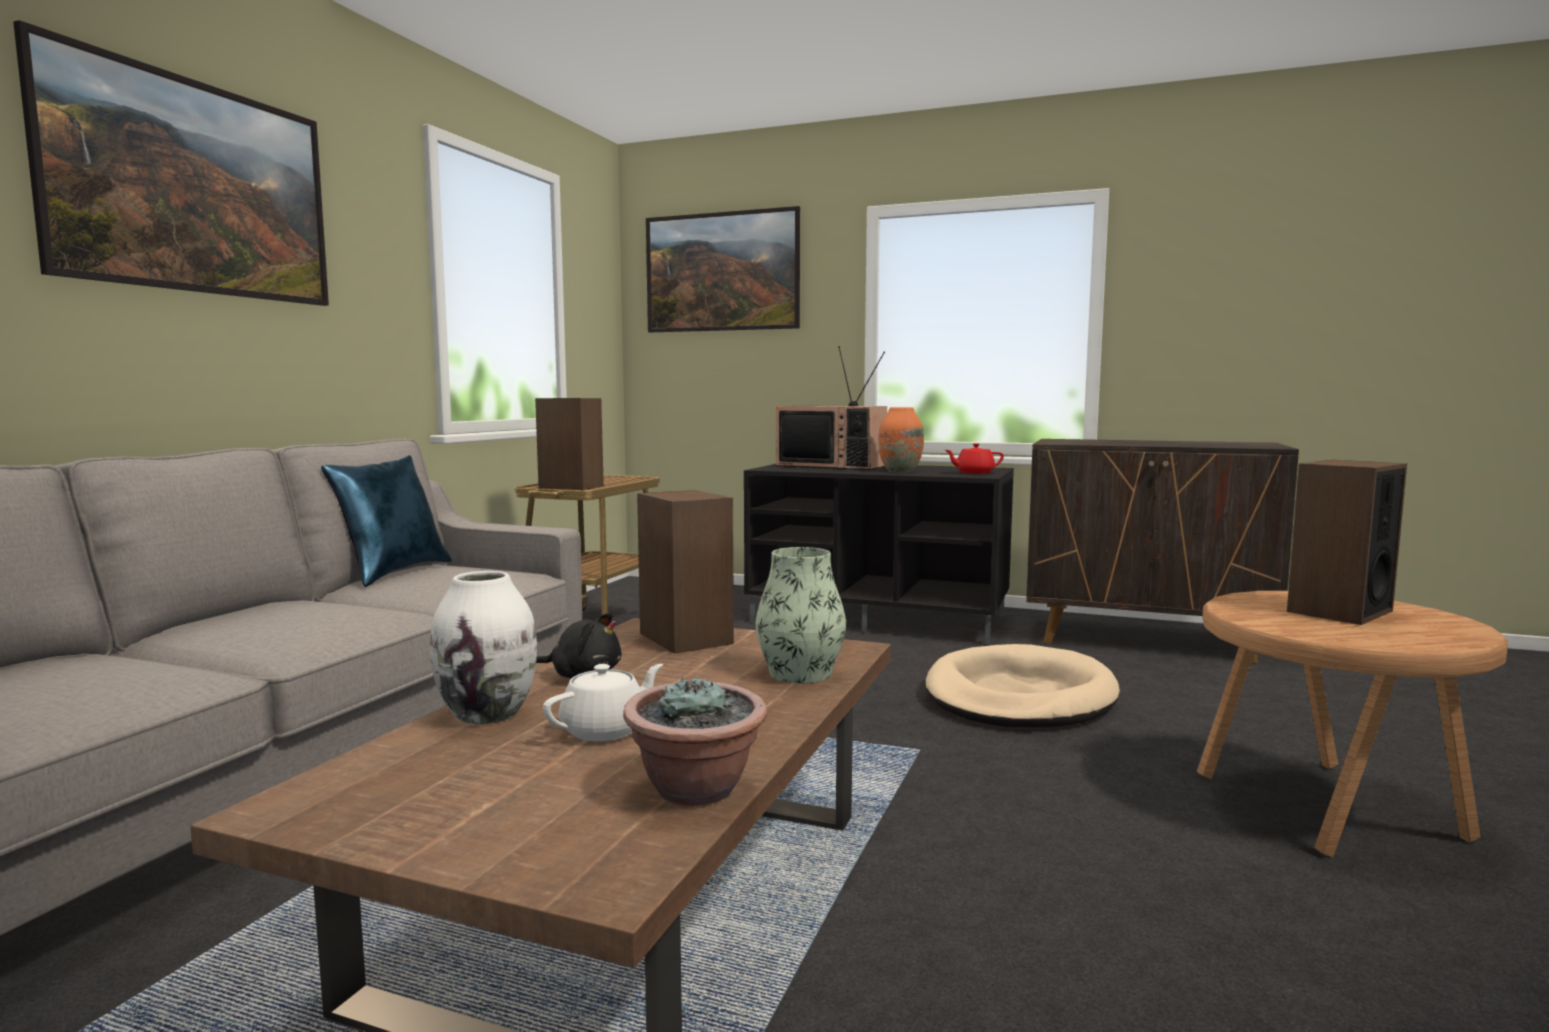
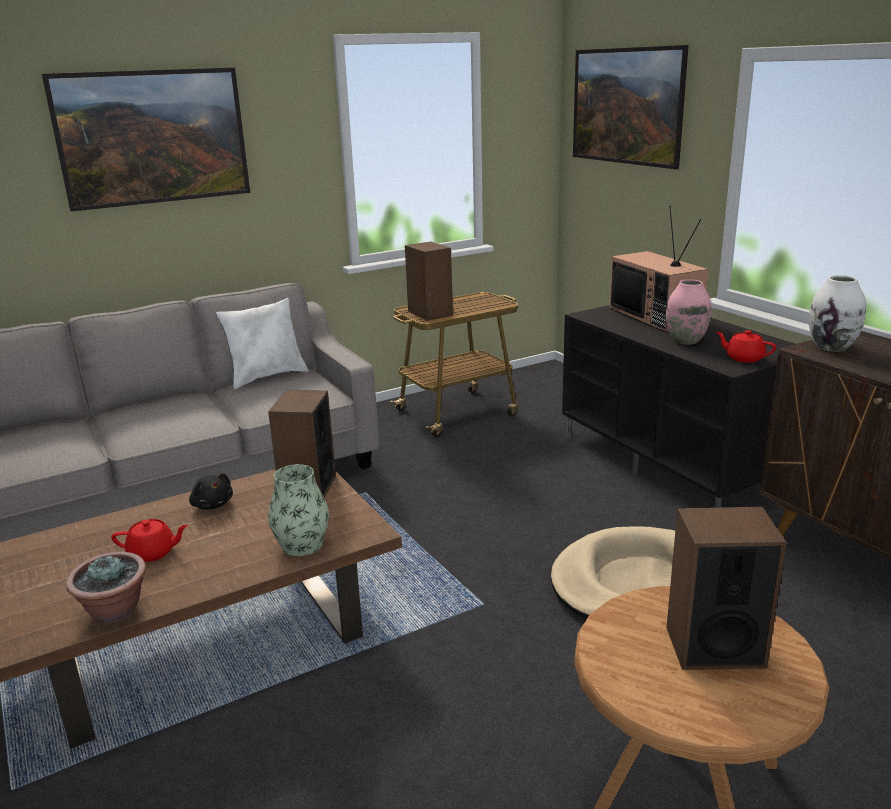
camera: 40 degrees right, 15 degrees up
blue pillow [321,455,452,587] -> white pillow [216,298,309,389]
white vase [430,571,537,725] -> white vase moved to [809,275,866,352]
white teapot [543,664,663,741] -> red teapot [111,519,188,562]
orange vase [878,407,924,472] -> pink vase [666,279,711,345]

